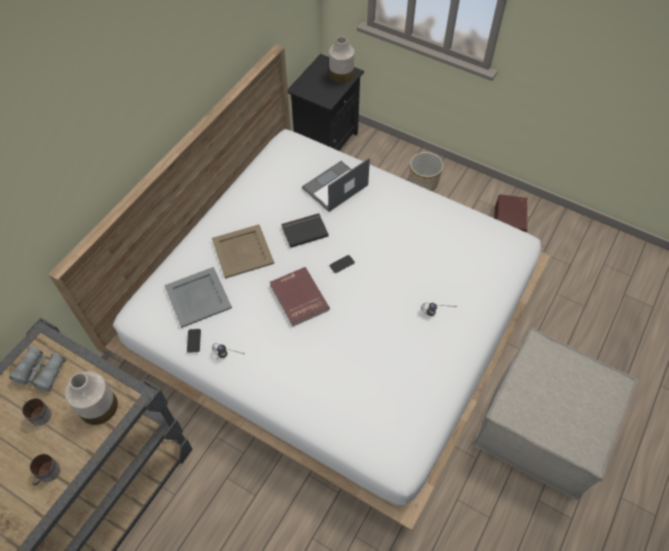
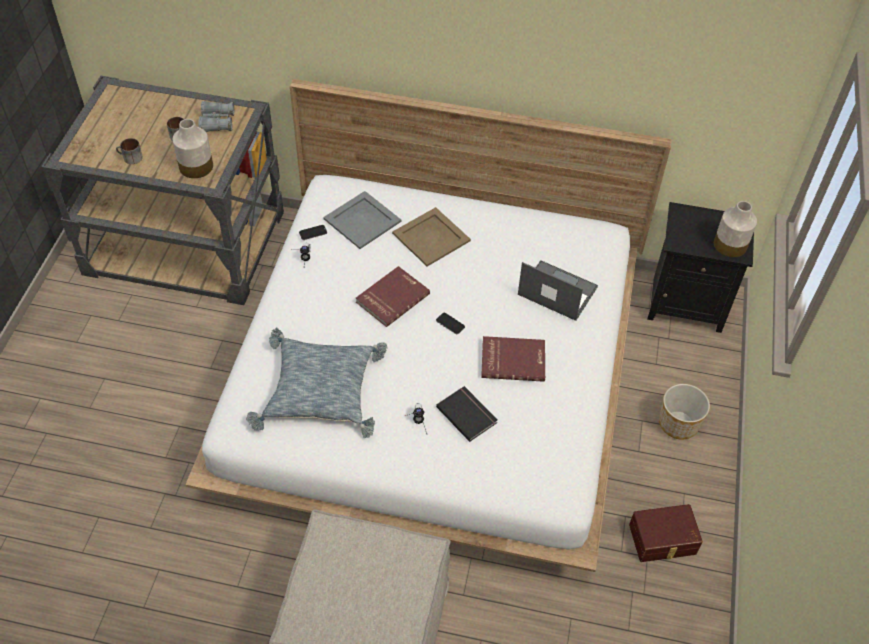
camera: 70 degrees right, 5 degrees down
black book [281,213,329,248] -> black book moved to [436,386,497,442]
none -> pillow [246,327,388,438]
none -> red book [481,336,545,382]

